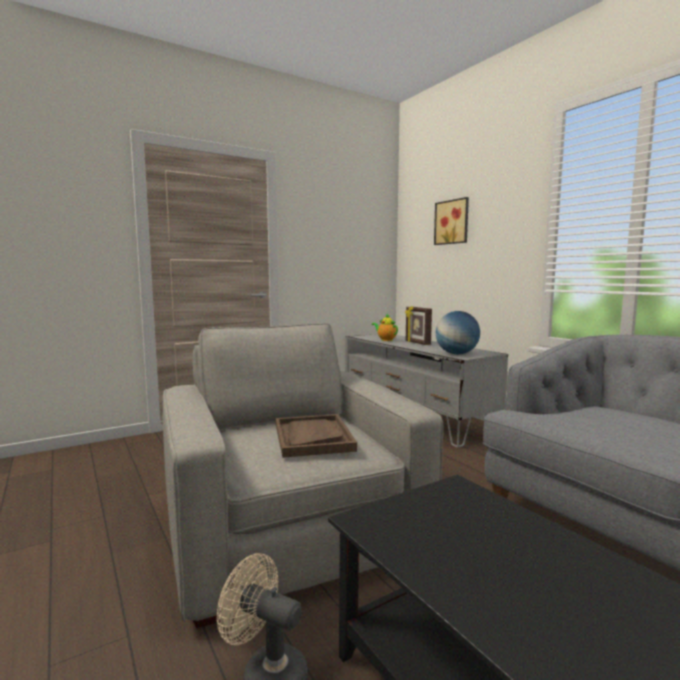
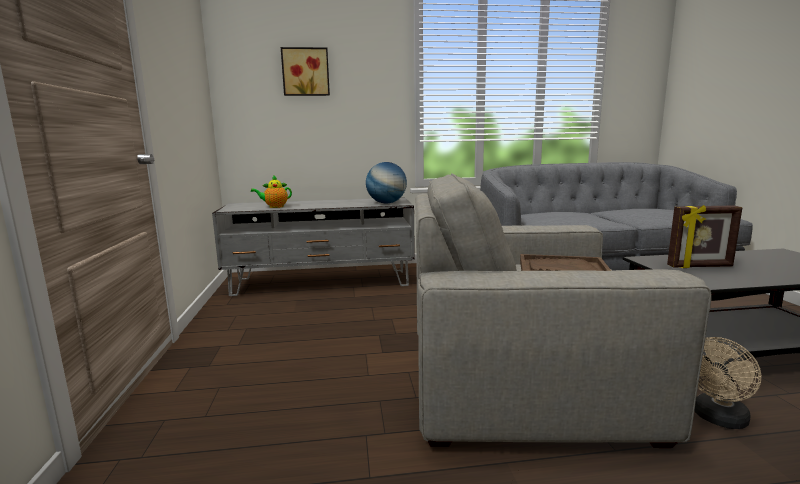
camera: 65 degrees left, 5 degrees up
picture frame [405,306,432,345] -> picture frame moved to [667,205,743,268]

